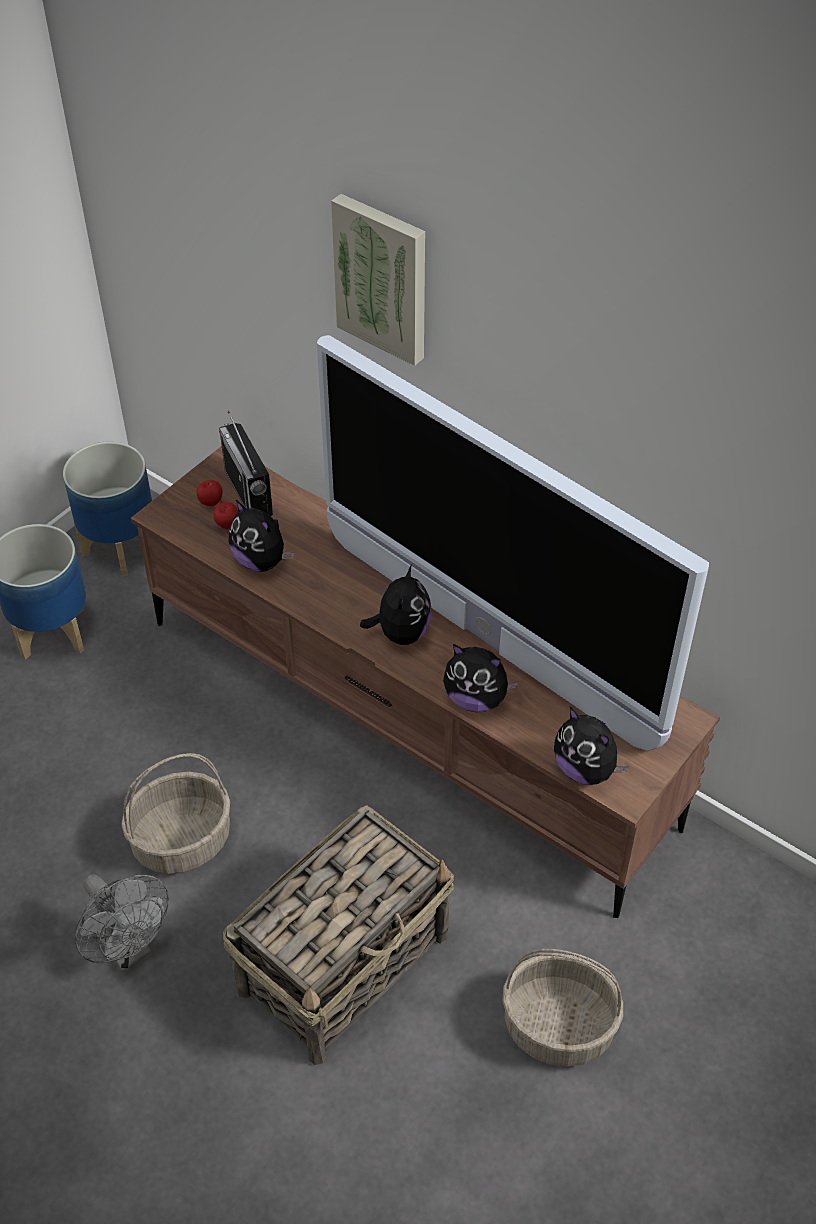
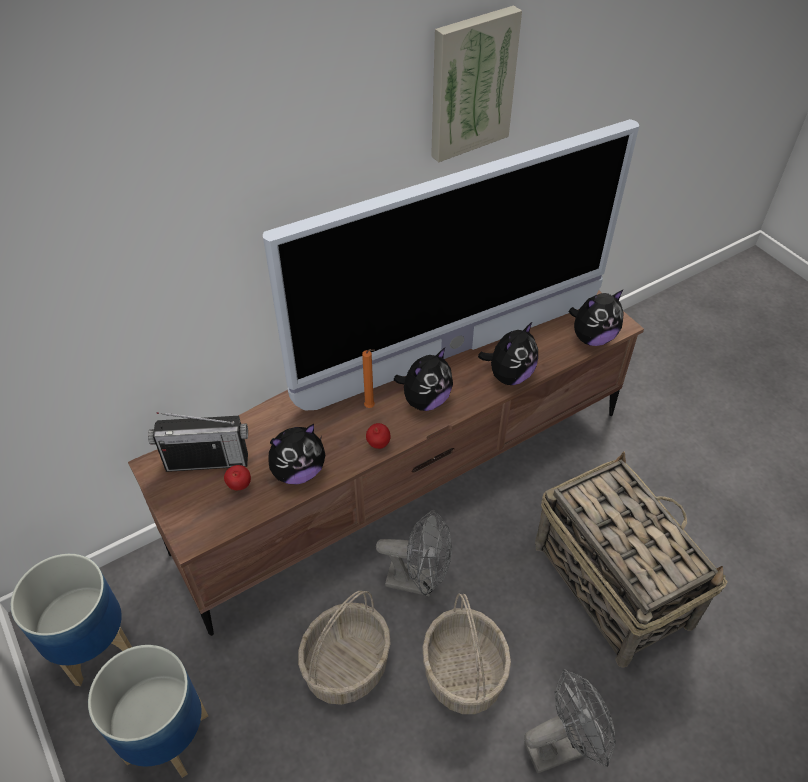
camera: 70 degrees left, 0 degrees up
apple [197,480,223,506] -> apple moved to [366,423,390,449]
picture [331,194,425,366] -> picture moved to [431,5,522,163]
plush toy [360,564,432,645] -> plush toy turned 105 degrees clockwise [394,348,453,411]
basket [502,949,623,1067] -> basket moved to [298,591,391,705]
none -> orange candle [362,349,375,408]
none -> grey fan [376,510,452,597]

